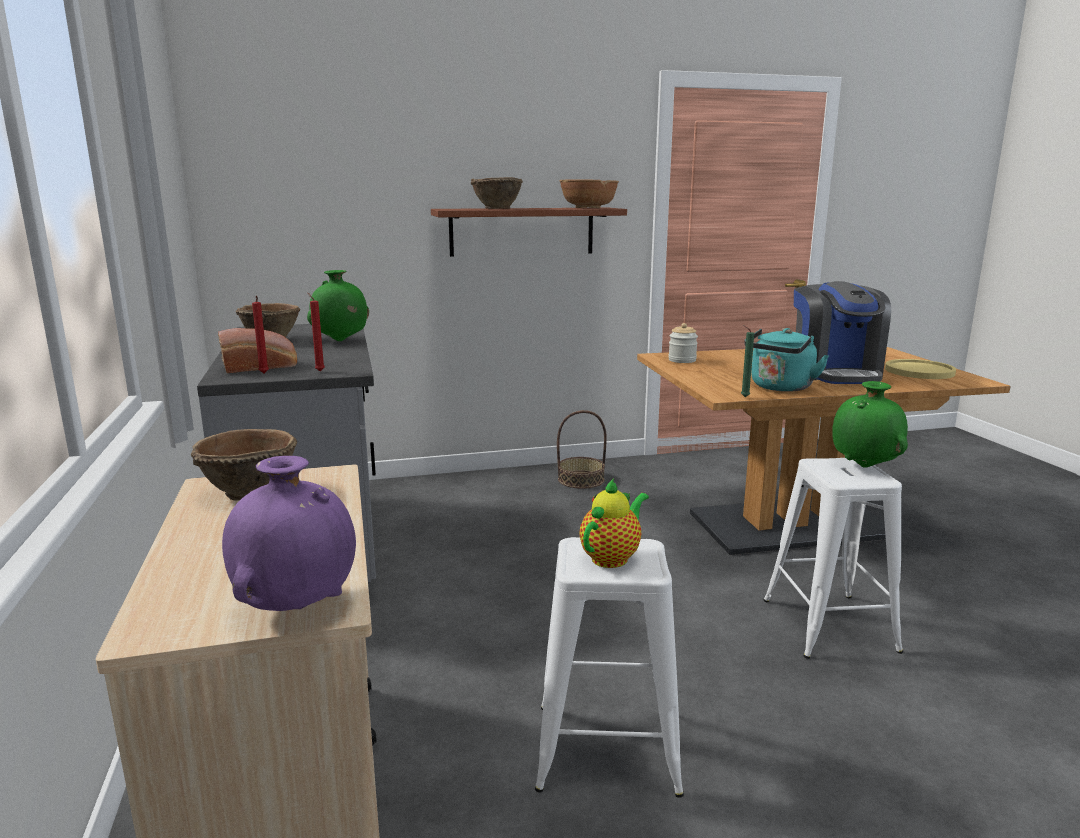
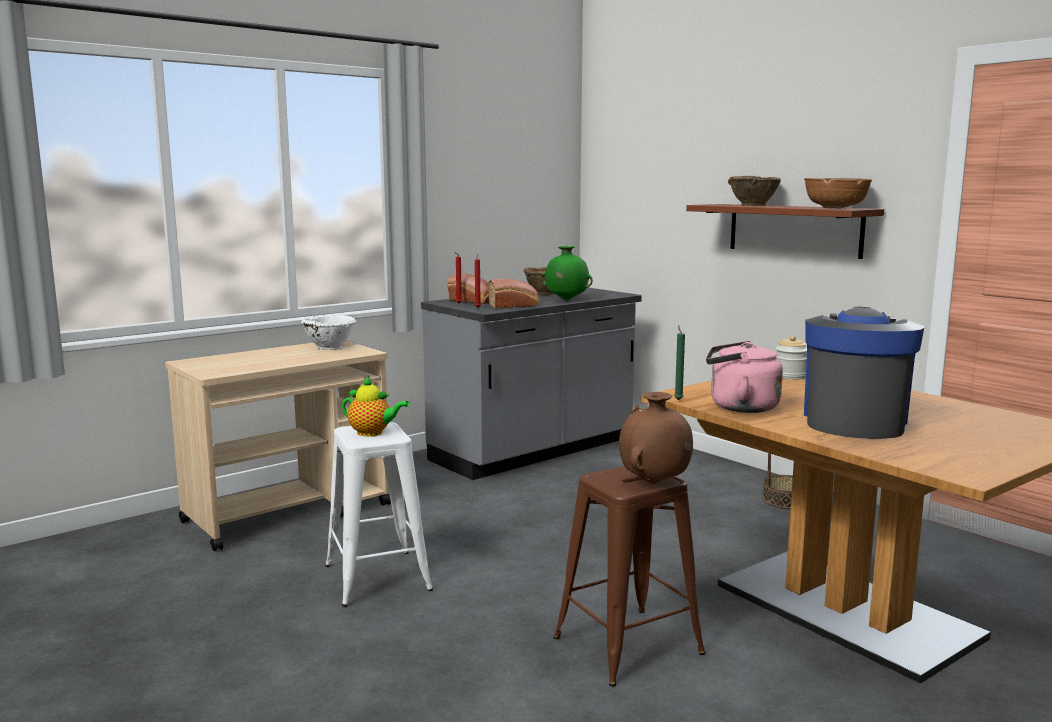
camera: 65 degrees right, 5 degrees down
brown bowl [191,429,297,500] -> white bowl [301,315,356,350]
purple vase [222,456,356,611] -> none
turquoise kettle [744,328,829,392] -> pink kettle [706,341,783,413]
white stool [763,458,903,659] -> brown stool [553,466,706,686]
coffee machine [794,281,891,384] -> coffee machine turned 135 degrees clockwise [804,307,924,439]
green vase [832,381,908,468] -> brown vase [619,392,693,484]
yellow plate [885,359,956,379] -> none
none -> bread [488,278,539,308]

